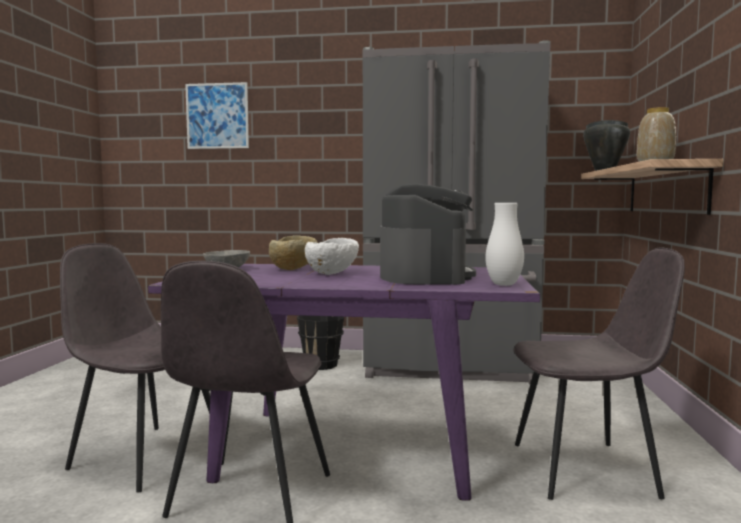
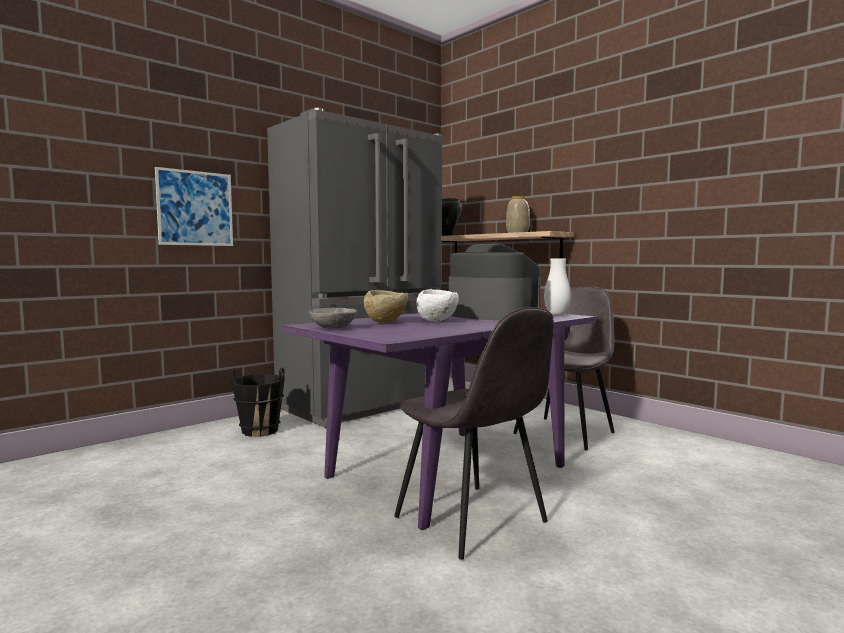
camera: 50 degrees left, 0 degrees up
grey chair [60,243,210,492] -> none
picture [185,82,249,149] -> picture moved to [155,167,233,246]

